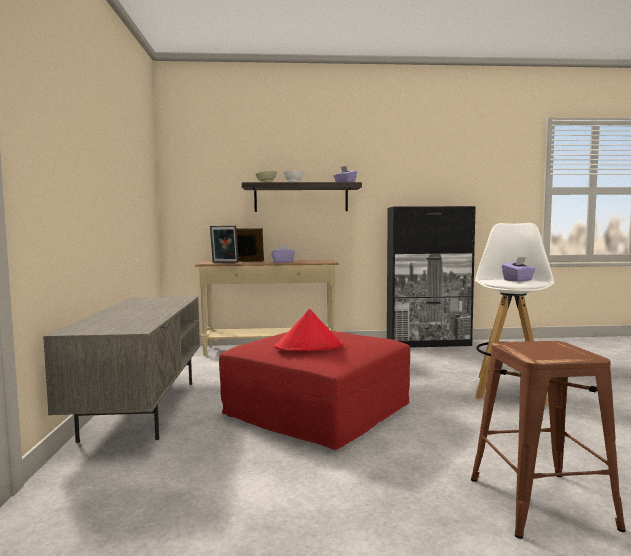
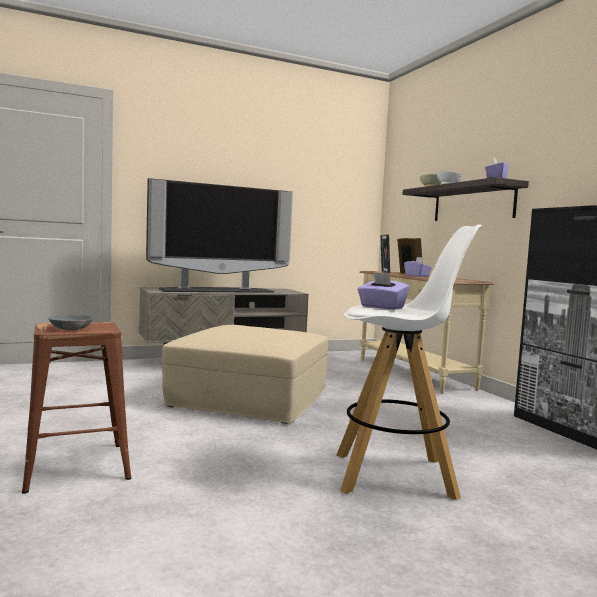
camera: 70 degrees right, 0 degrees up
red ottoman [219,331,410,450] -> beige ottoman [162,325,328,424]
red hat [274,309,343,351] -> none
none -> grey bowl [48,315,94,330]
none -> television [146,178,293,293]

